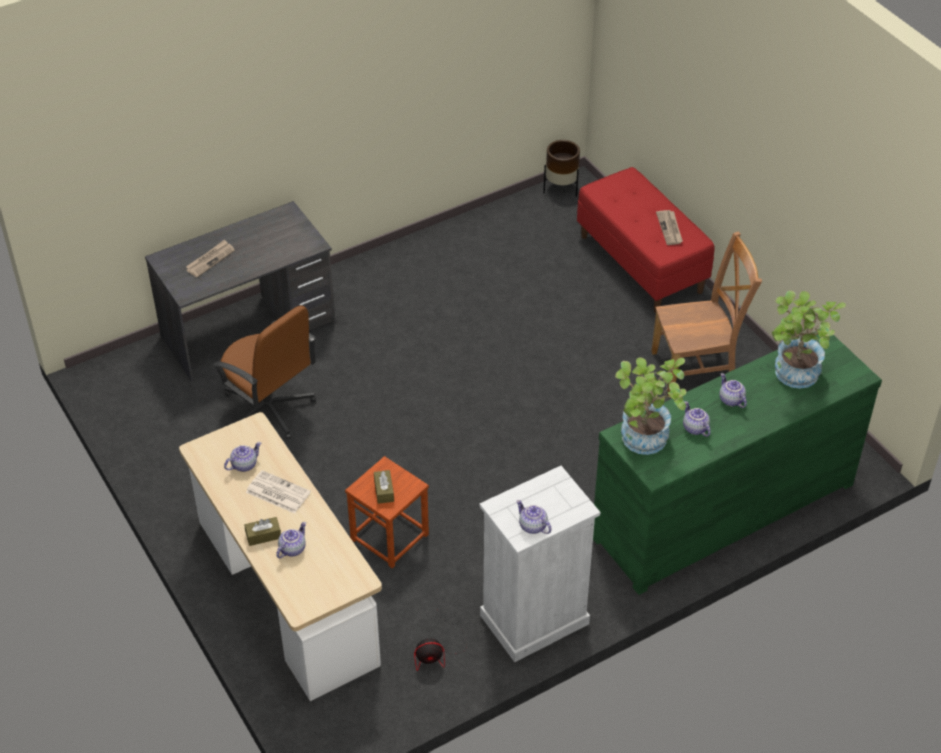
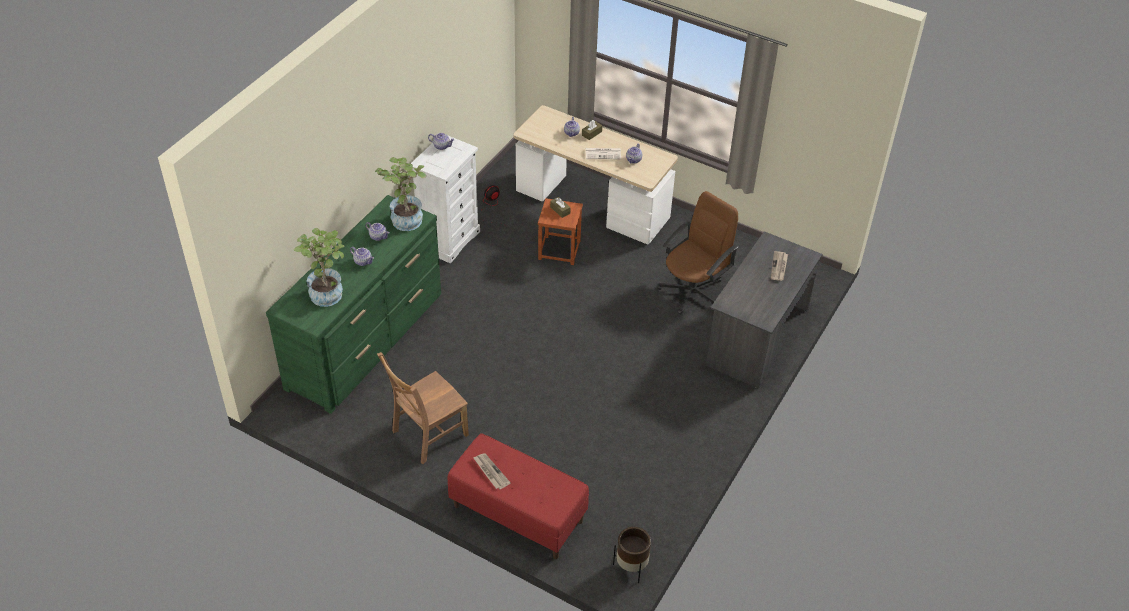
camera: 150 degrees right, 0 degrees up
brown office chair [213,306,316,439] -> brown office chair turned 120 degrees clockwise [657,191,738,315]

